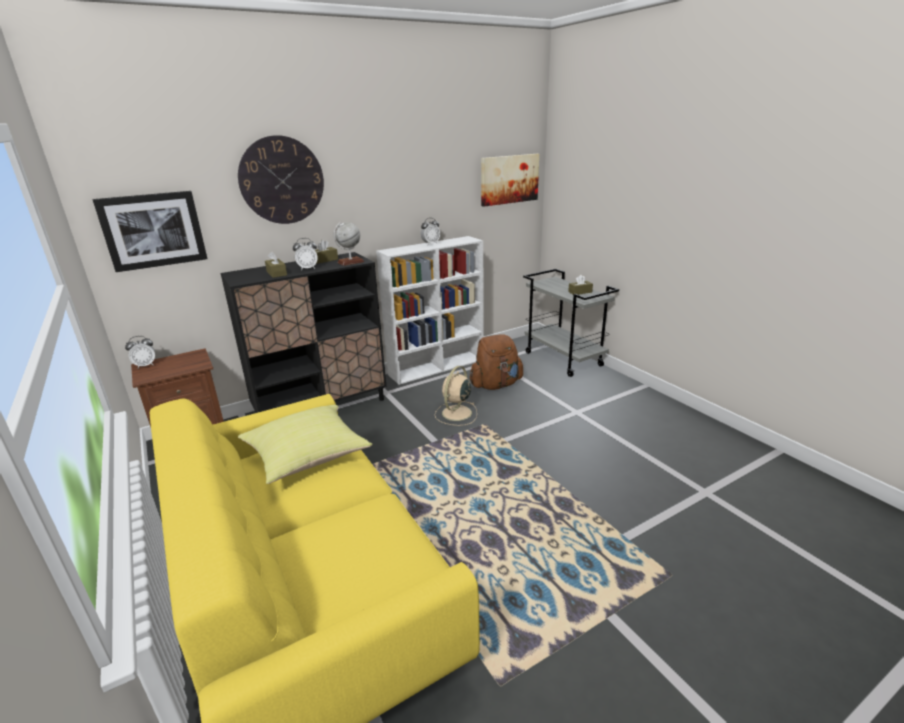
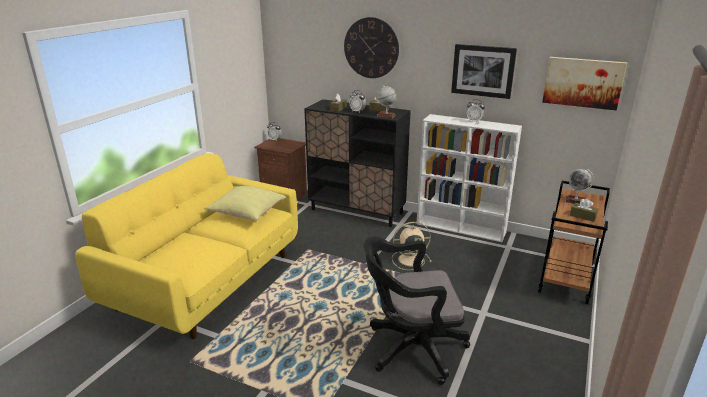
camera: 55 degrees right, 0 degrees up
picture [93,191,207,272] -> picture moved to [451,44,517,99]
brown backpack [470,334,523,390] -> none
grey cart [523,269,619,377] -> brown cart [538,181,610,304]
none -> black office chair [364,236,470,385]
none -> globe [565,169,594,204]

